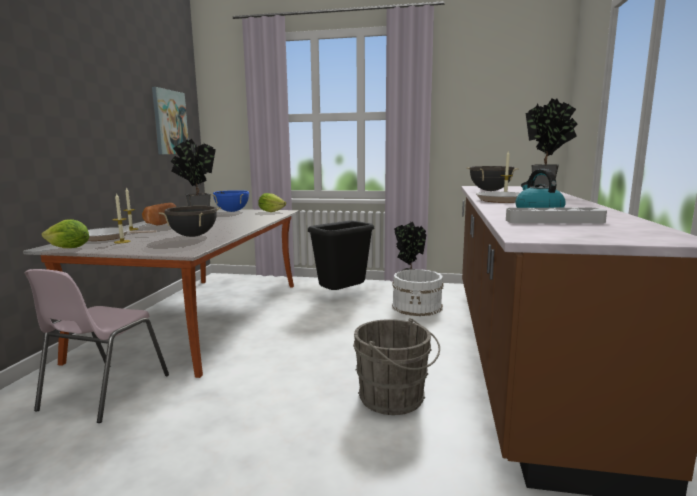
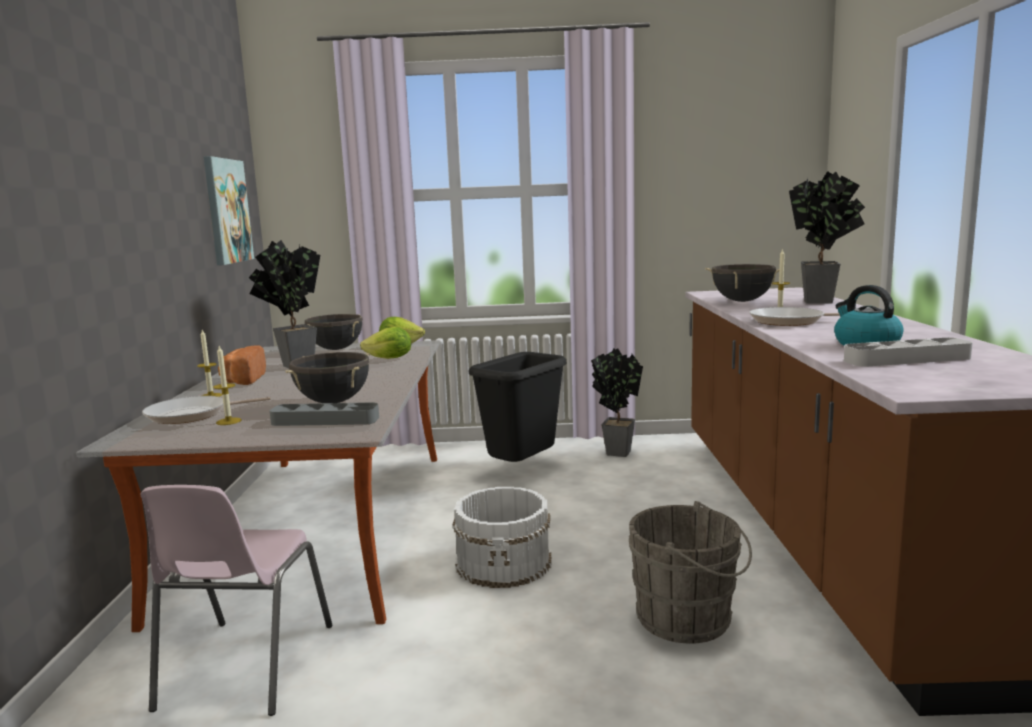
camera: 10 degrees left, 0 degrees up
lettuce [41,219,89,248] -> lettuce moved to [360,327,411,359]
blue cooking pot [211,190,250,212] -> black cooking pot [305,314,363,350]
white bucket [392,269,444,316] -> white bucket moved to [453,487,551,588]
none -> grey tray [269,402,379,426]

